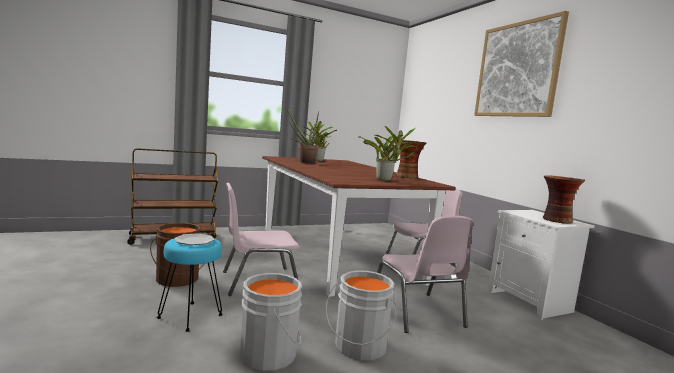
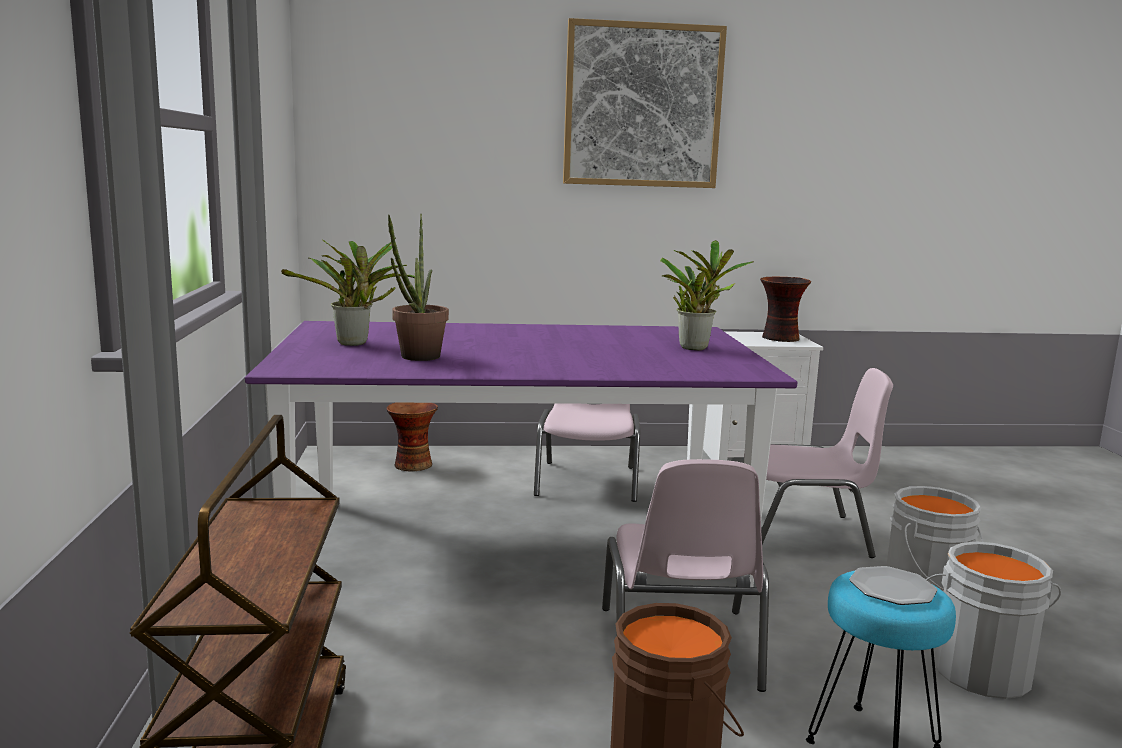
camera: 70 degrees left, 5 degrees up
brown dining table [262,156,456,297] -> purple dining table [245,321,797,587]
vase [396,140,426,178] -> vase moved to [386,403,438,471]

